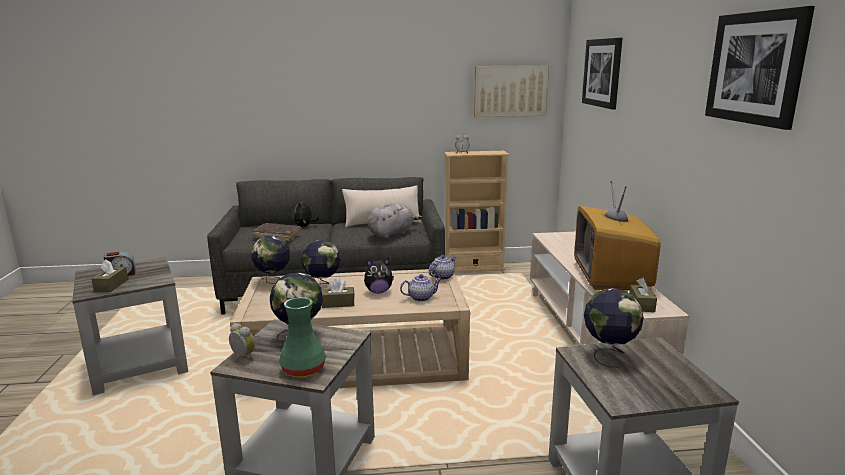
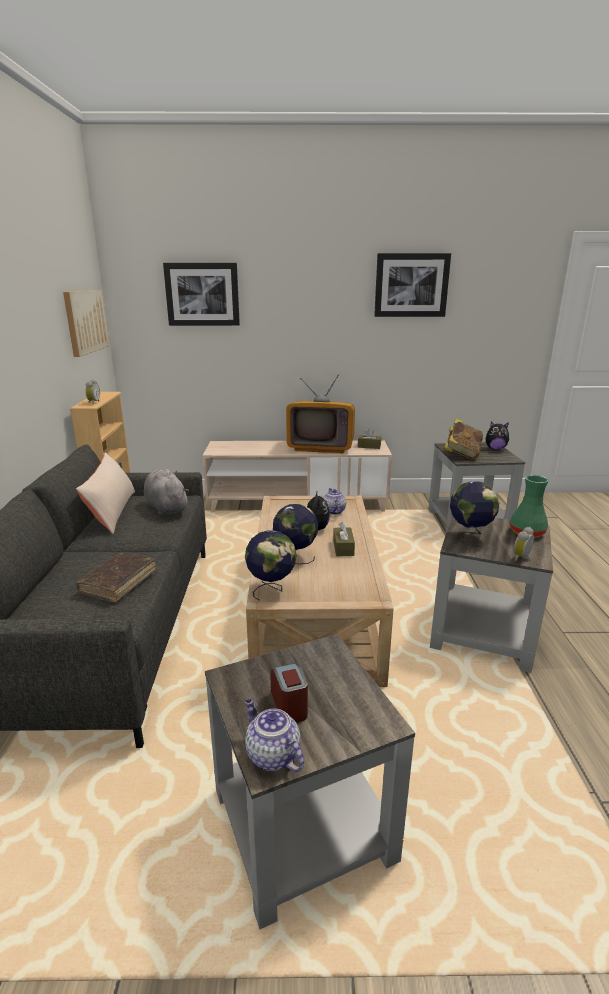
camera: 85 degrees left, 5 degrees up
brown tissue box [91,259,128,292] -> none
plush toy [293,199,319,227] -> plush toy moved to [486,422,510,450]
teapot [429,255,456,280] -> teapot moved to [245,699,304,772]
globe [584,288,644,368] -> book [444,418,483,460]

